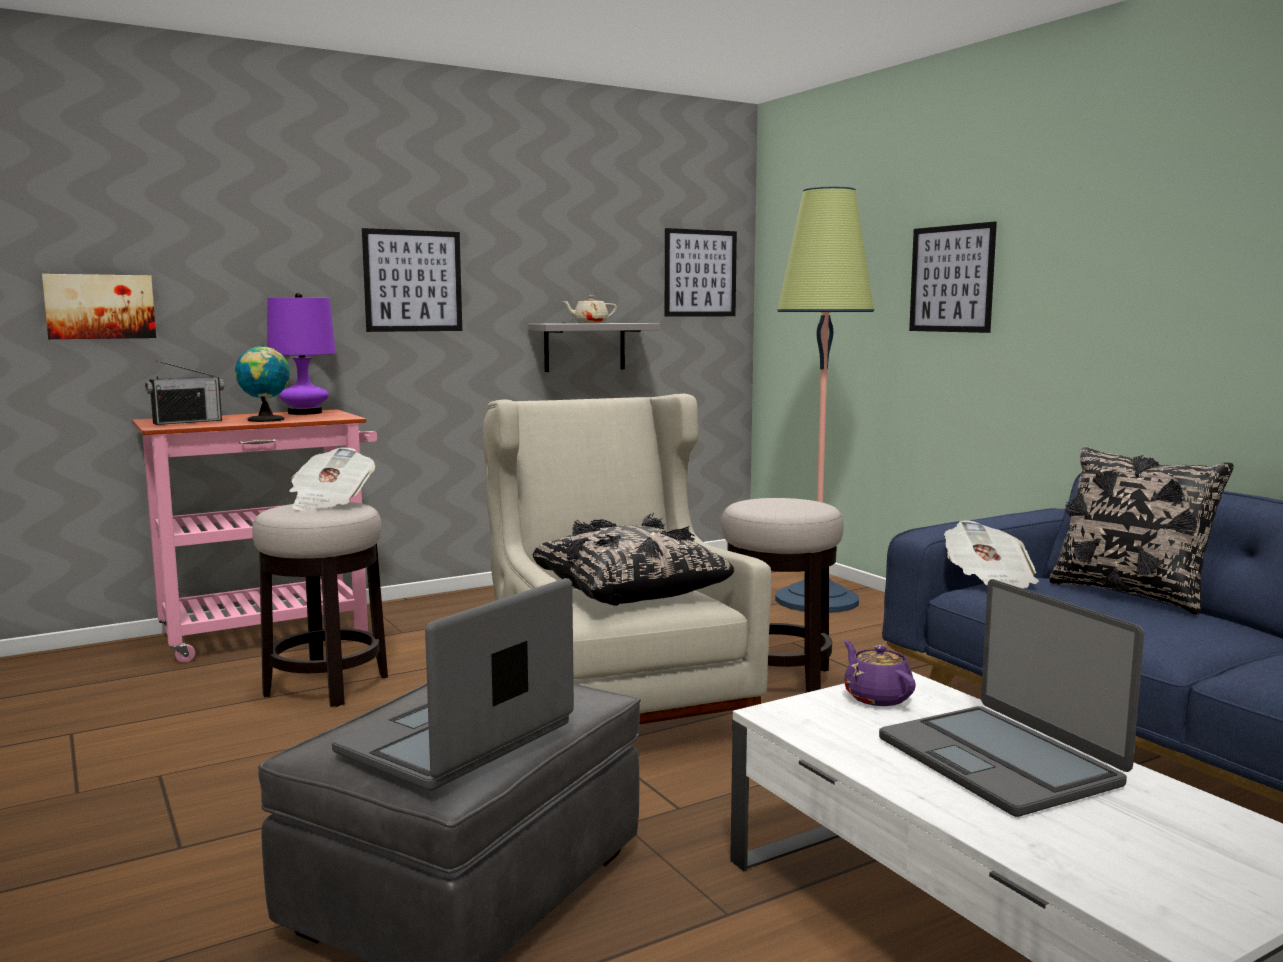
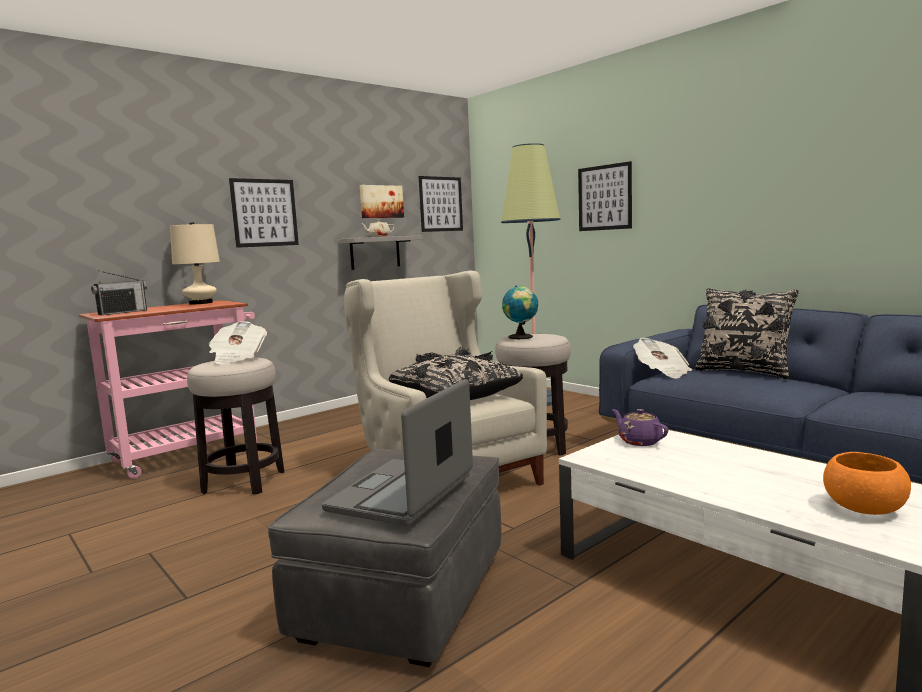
camera: 10 degrees left, 0 degrees up
picture [42,274,156,339] -> picture moved to [360,185,404,218]
globe [235,345,290,422] -> globe moved to [502,286,538,339]
purple table lamp [267,293,336,415] -> beige table lamp [170,222,220,304]
laptop [879,579,1144,817] -> none
none -> orange bowl [823,452,911,515]

